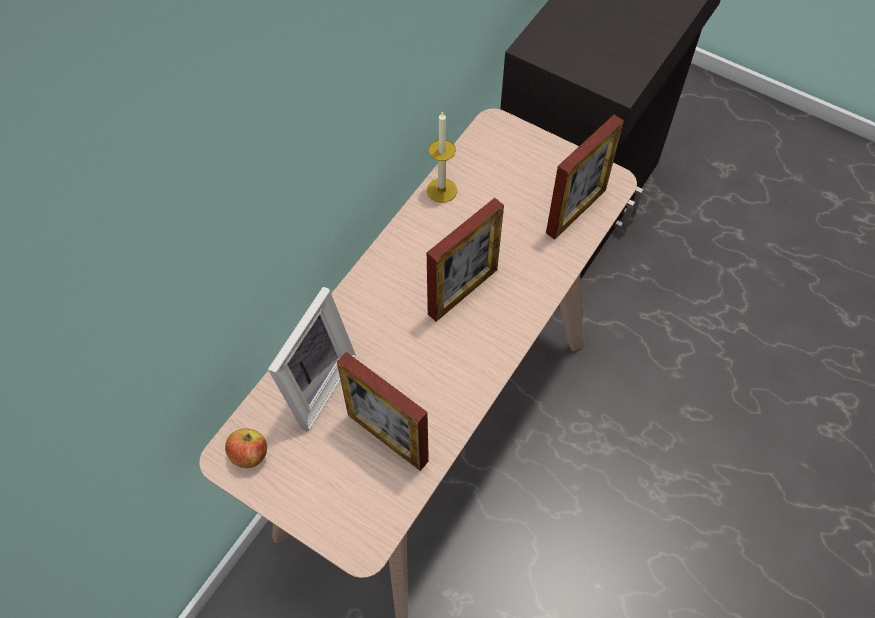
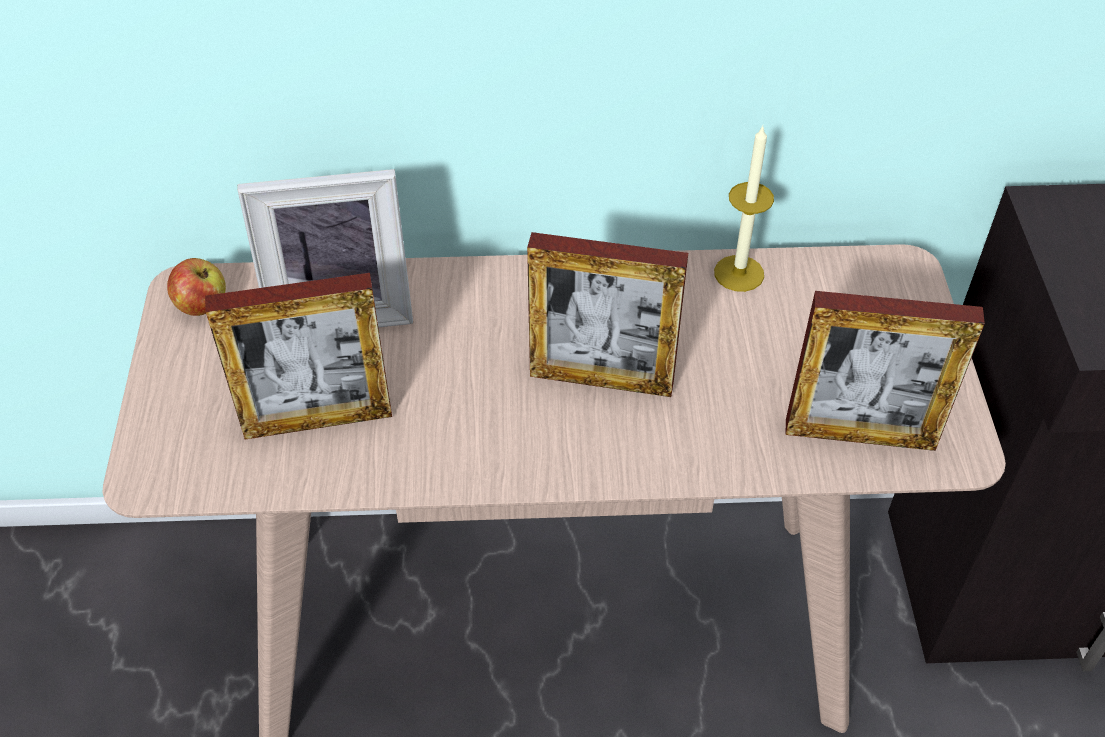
camera: 55 degrees right, 10 degrees down
picture frame [337,352,429,471] -> picture frame turned 105 degrees counterclockwise [205,273,392,439]

